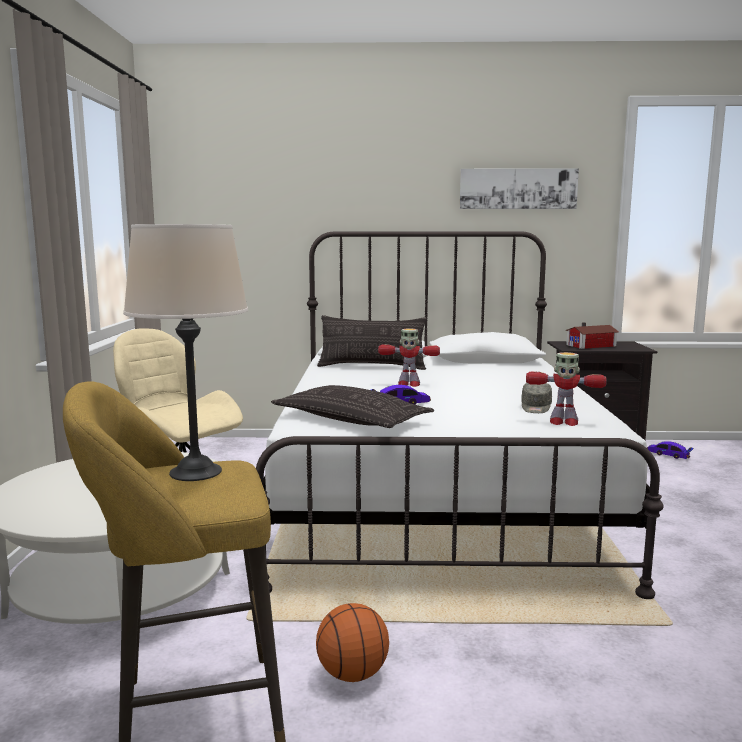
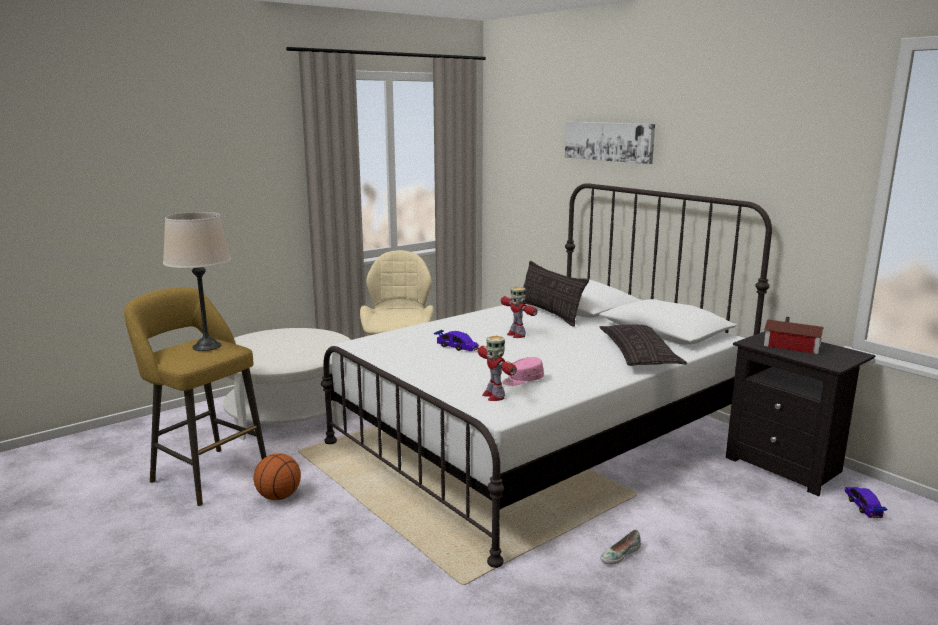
camera: 50 degrees right, 5 degrees up
pillow [271,385,434,428] -> pillow moved to [600,324,687,366]
picture [460,168,579,209] -> picture moved to [565,122,655,164]
grey cap [521,383,552,413] -> pink cap [503,357,544,386]
none -> white shoe [600,529,641,565]

